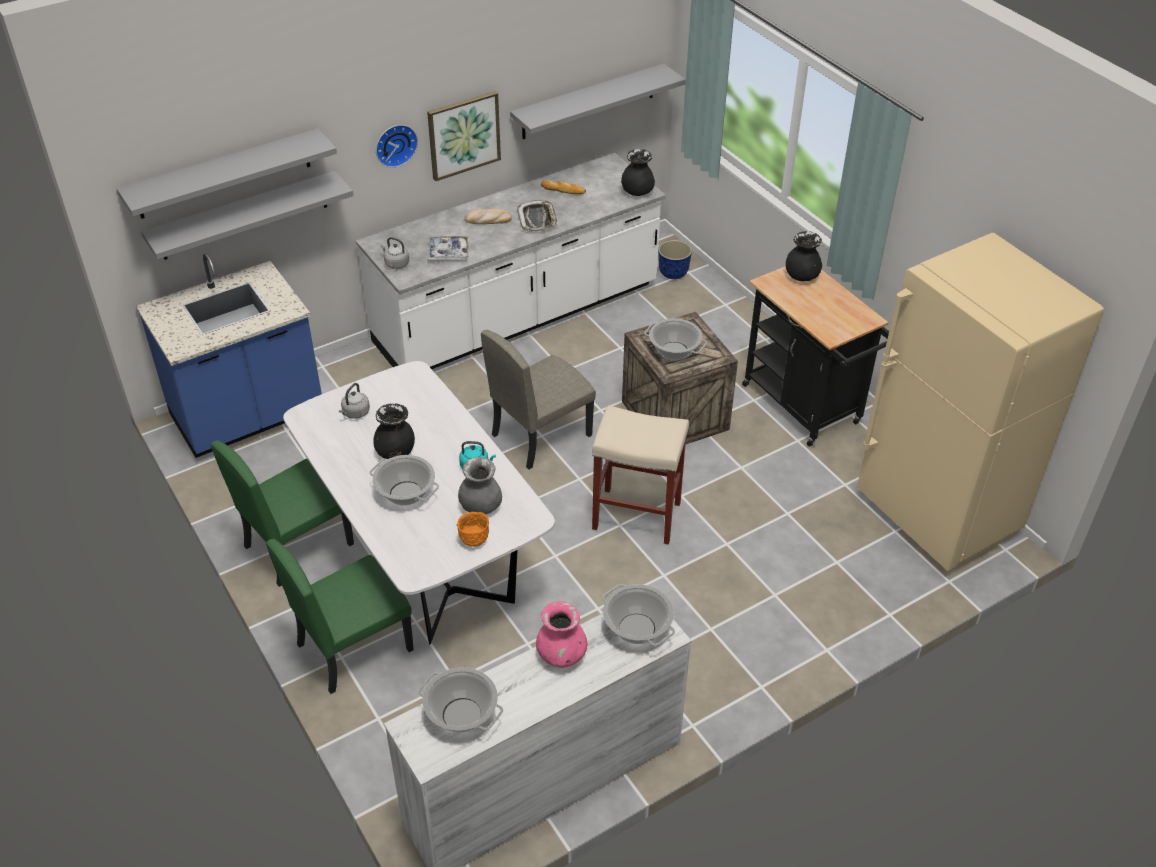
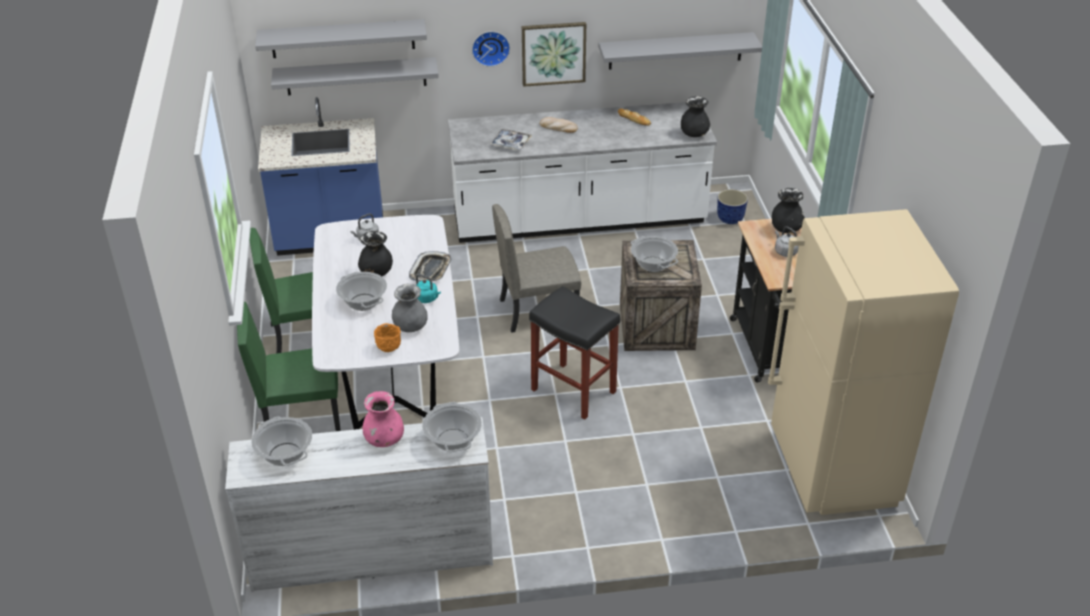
camera: 25 degrees right, 5 degrees down
grey kettle [380,237,409,269] -> grey kettle moved to [775,226,799,257]
tray [517,200,558,232] -> tray moved to [409,251,452,282]
beige stool [592,405,689,545] -> black stool [529,286,620,420]

